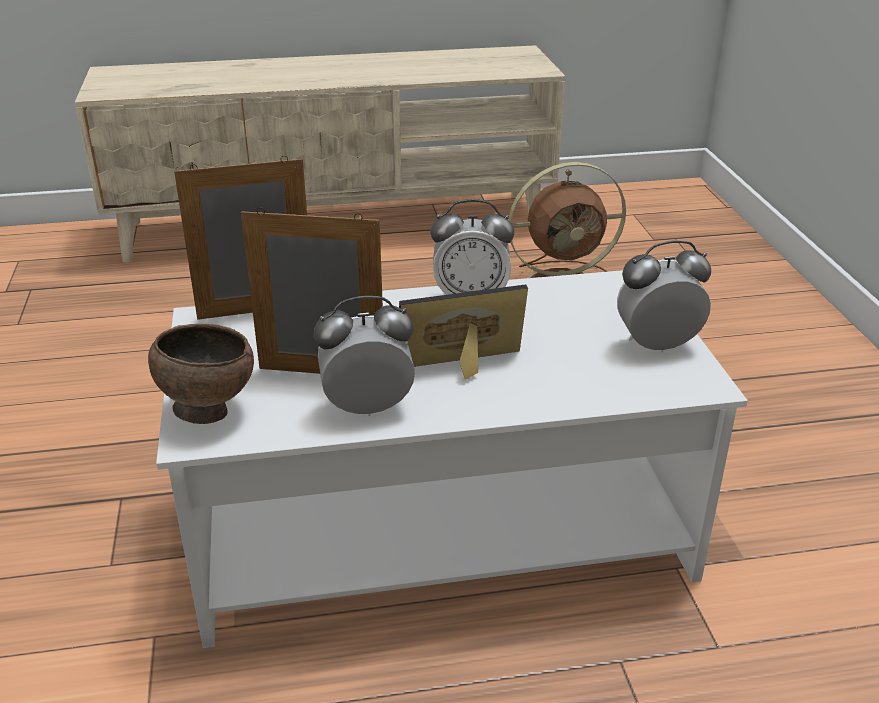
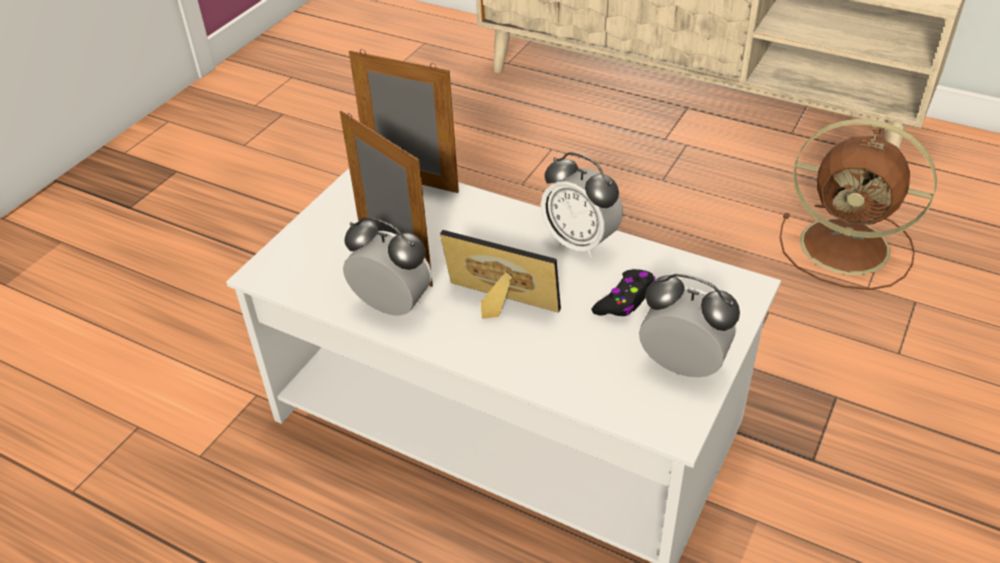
camera: 40 degrees right, 10 degrees up
brown bowl [148,323,254,424] -> none
none -> black game controller [592,269,655,316]

